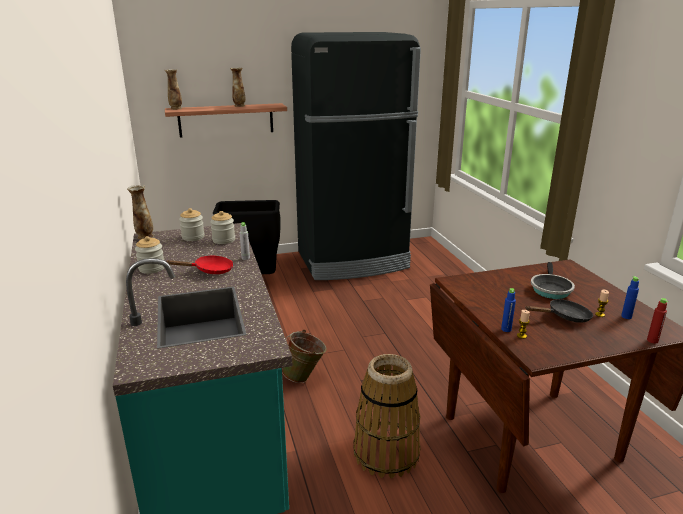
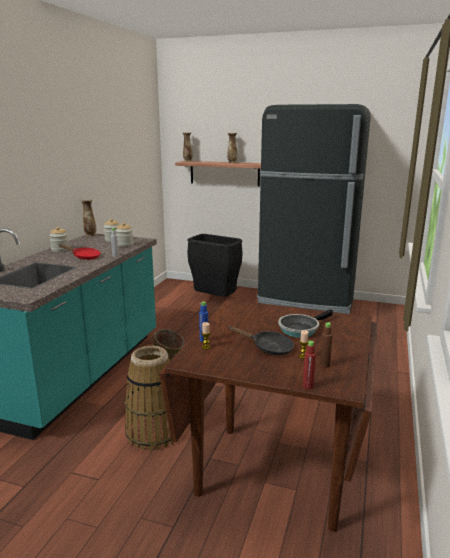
camera: 35 degrees right, 5 degrees down
blue bottle [621,276,639,319] -> brown bottle [320,322,333,368]

